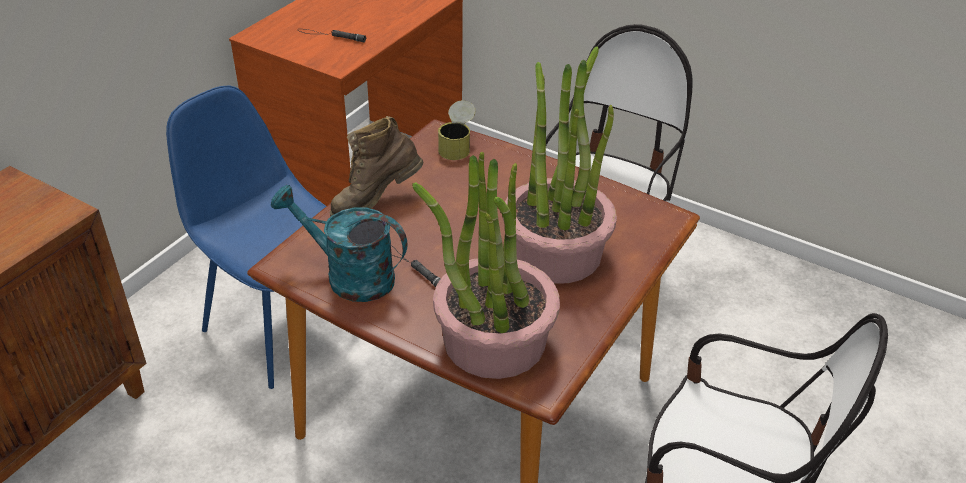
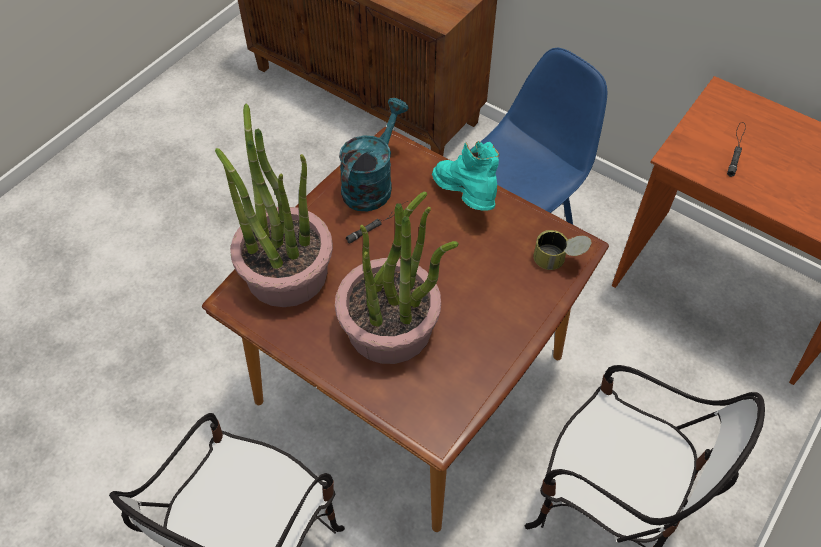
camera: 95 degrees right, 15 degrees up
brown boot [329,116,423,216] -> turquoise boot [432,141,499,211]

